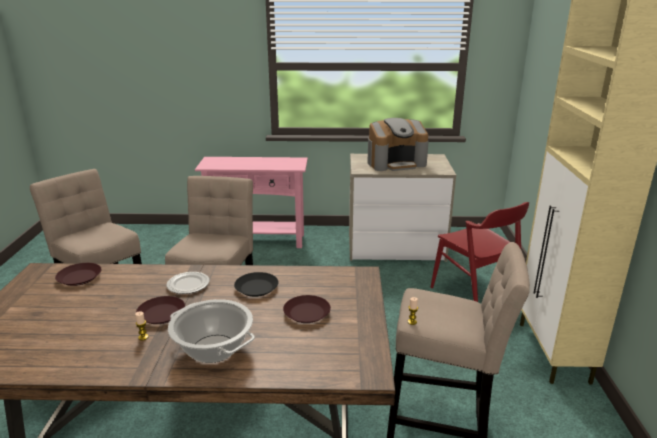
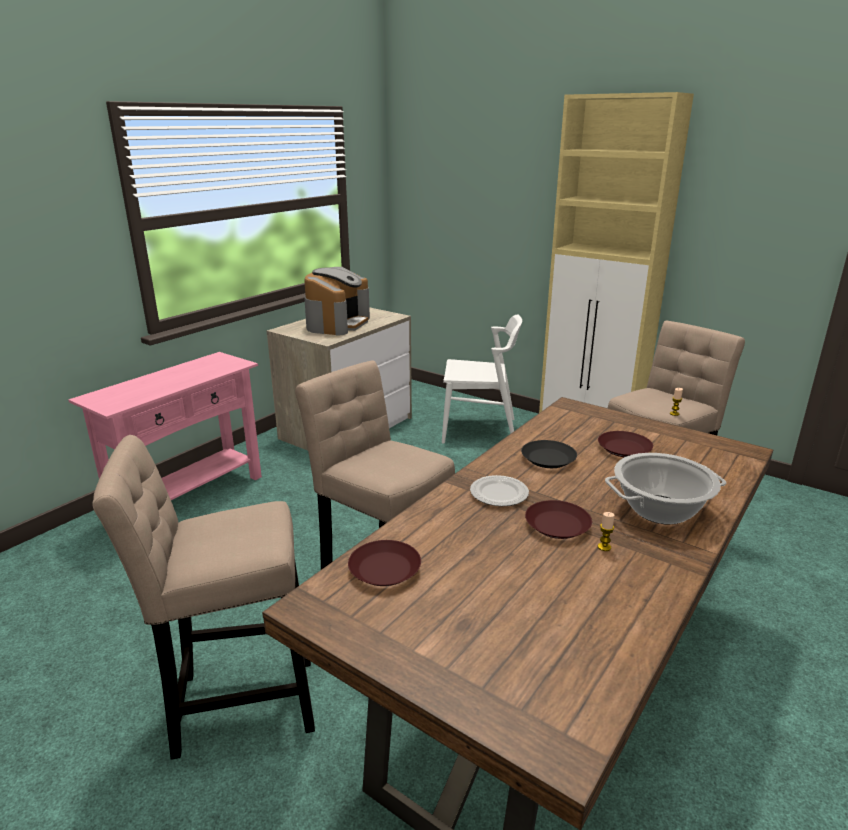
camera: 55 degrees left, 0 degrees up
red chair [430,202,529,302] -> white chair [442,314,522,443]

